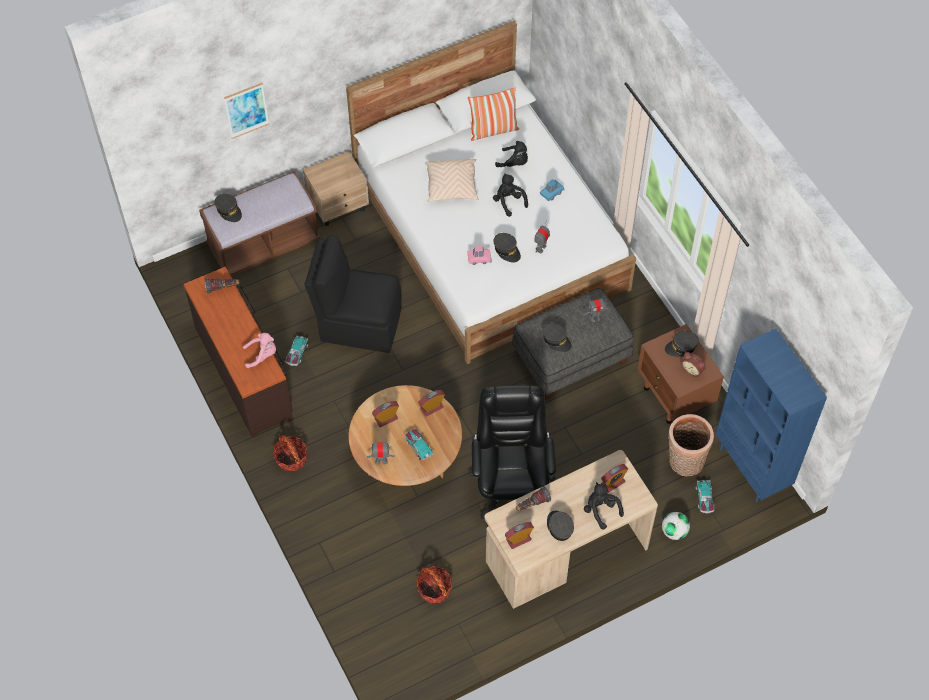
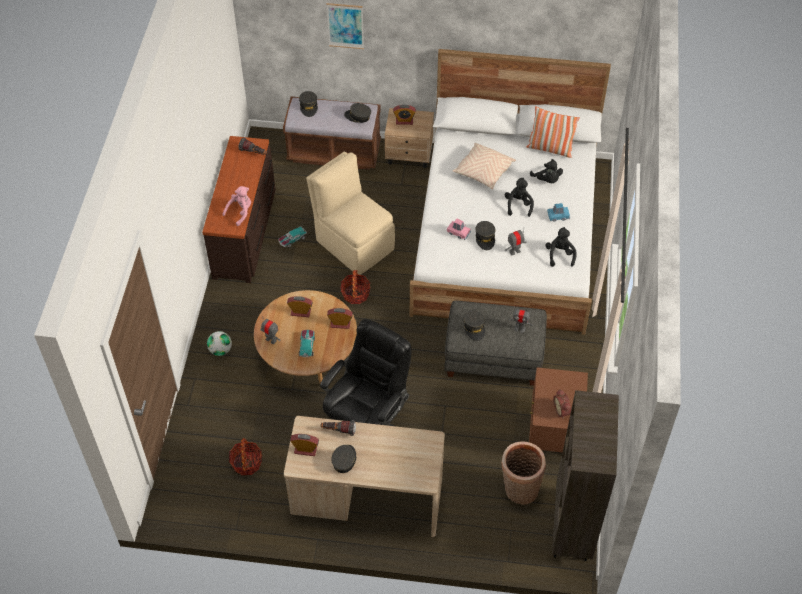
camera: 35 degrees right, 5 degrees down
pink plush toy [243,333,276,368] -> pink plush toy turned 75 degrees counterclockwise [222,186,251,226]
basket [273,435,308,471] -> basket moved to [340,270,370,304]
black chair [304,236,402,353] -> beige chair [306,152,395,275]
black plush toy [584,482,624,529] -> black plush toy moved to [546,227,577,267]
alarm clock [601,464,628,493] -> alarm clock moved to [393,105,416,125]
football [662,512,690,540] -> football moved to [207,331,232,356]
grey cap [665,331,699,357] -> grey cap moved to [344,103,371,123]
toy car [696,480,715,514] -> none
blue bookcase [716,328,827,502] -> brown bookcase [552,390,619,561]

